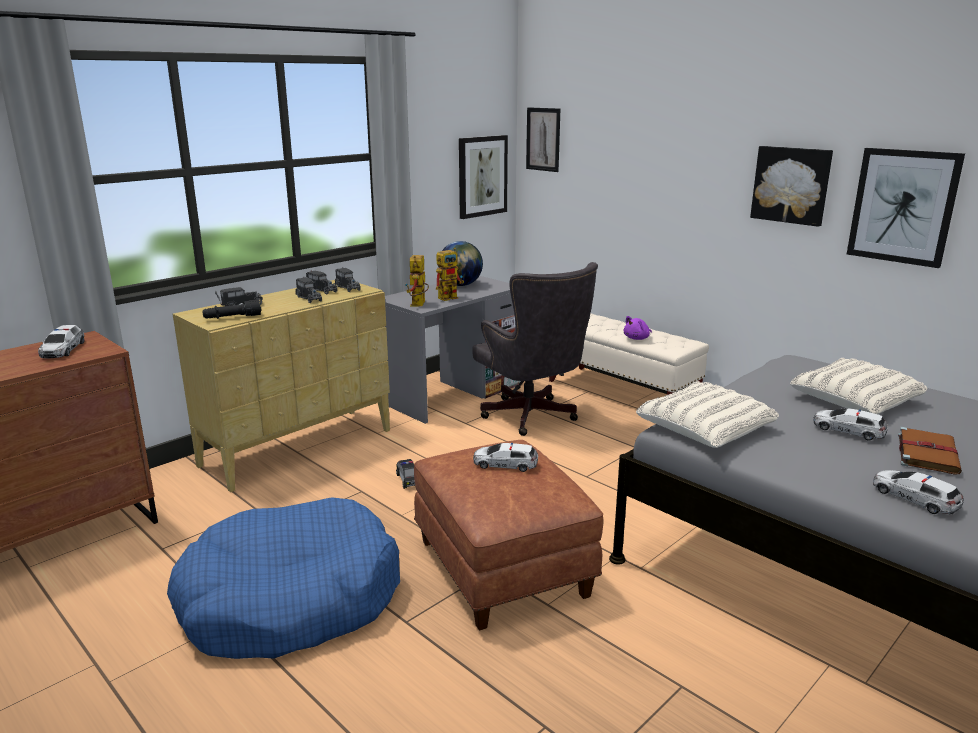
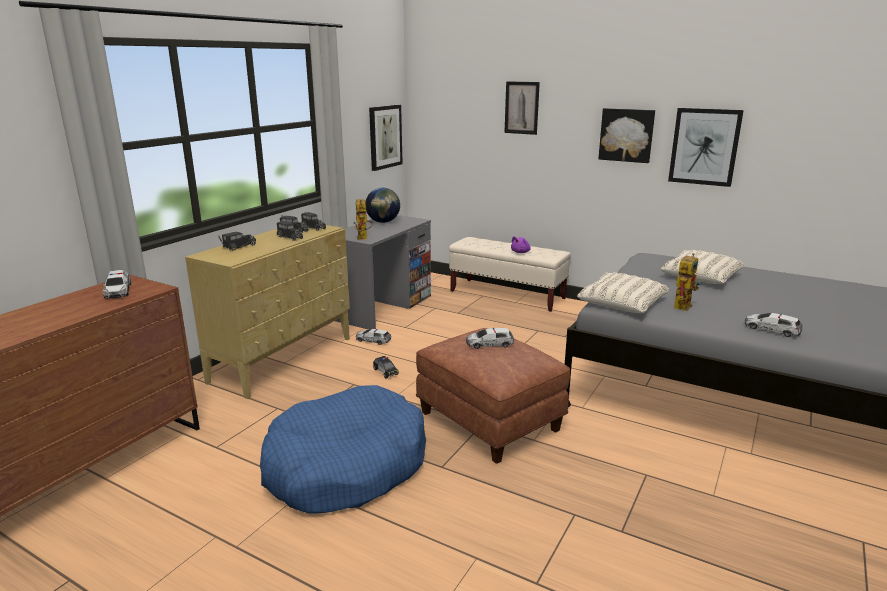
camera: 15 degrees left, 0 degrees up
black flashlight [202,299,262,319] -> none
toy robot [436,248,464,301] -> toy robot moved to [674,253,701,311]
grey office chair [472,262,598,436] -> none
picture [526,107,560,172] -> picture moved to [504,81,540,135]
toy car [813,408,888,441] -> toy car moved to [356,329,391,345]
brown book [898,427,962,475] -> none

